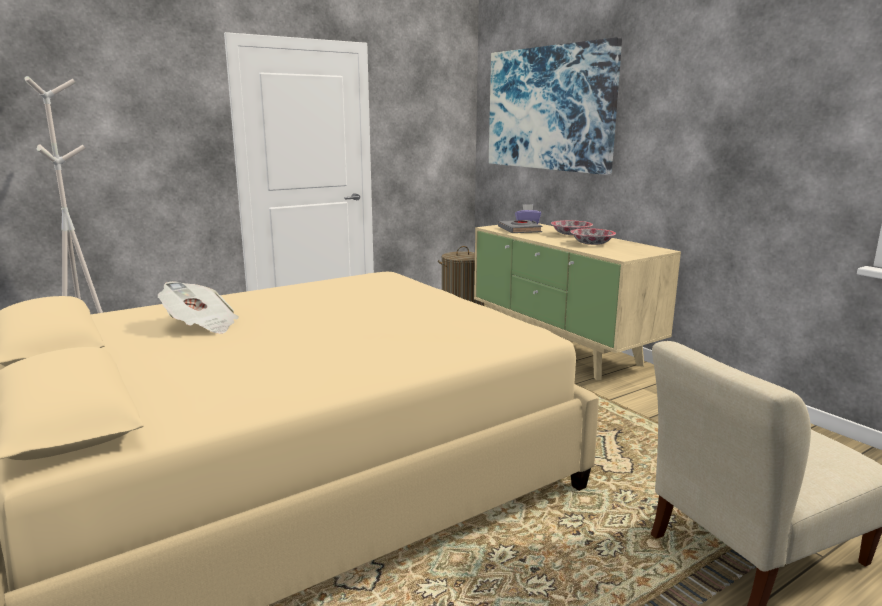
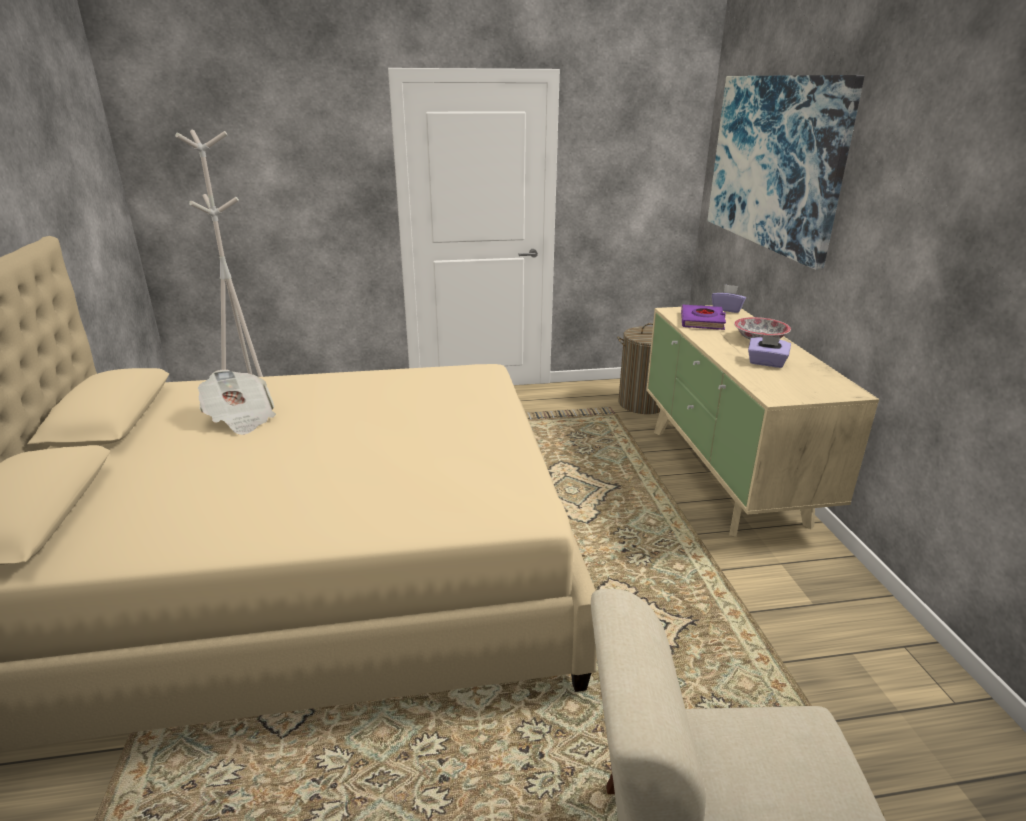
camera: 25 degrees right, 10 degrees up
grey book [498,220,543,233] -> purple book [681,305,726,330]
bowl [570,228,616,245] -> purple tissue box [748,335,791,368]

